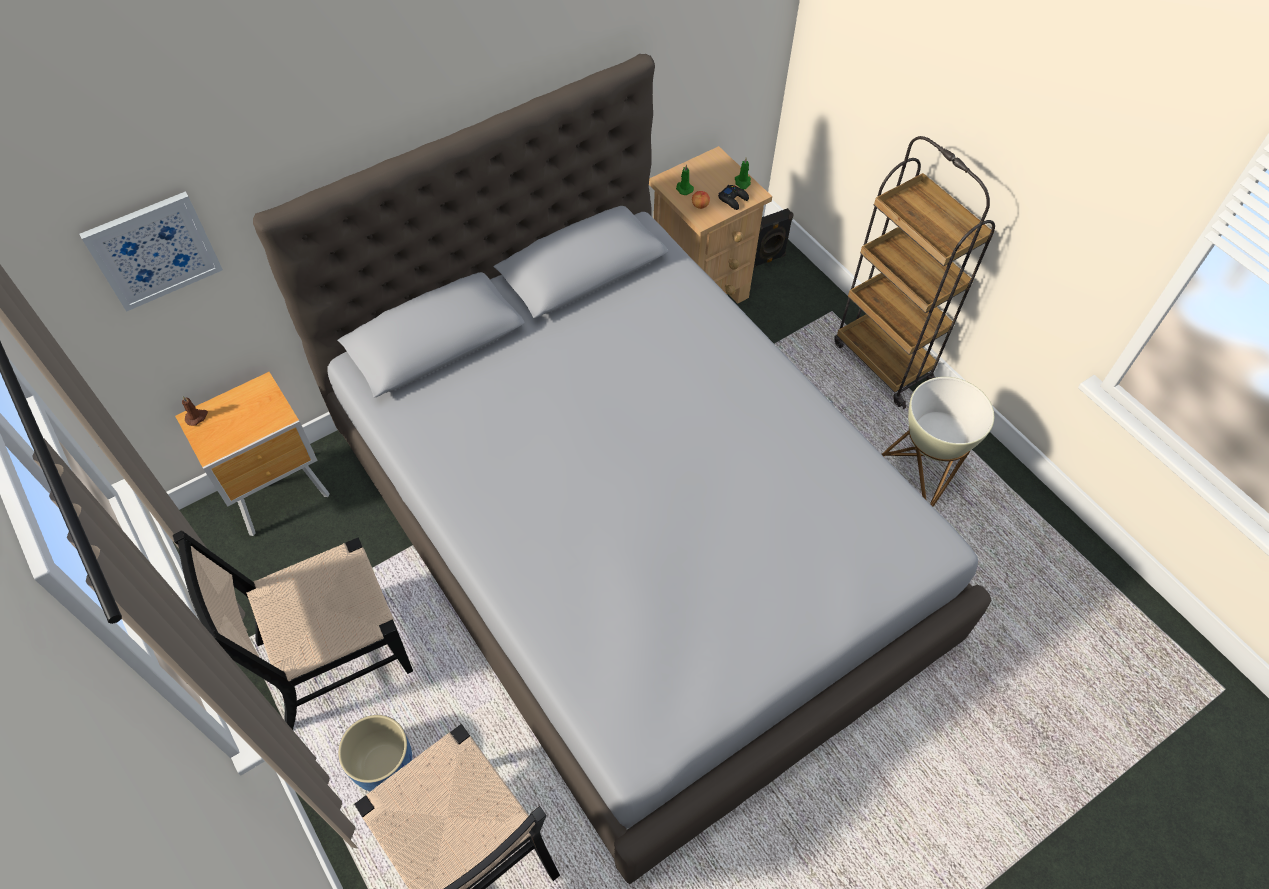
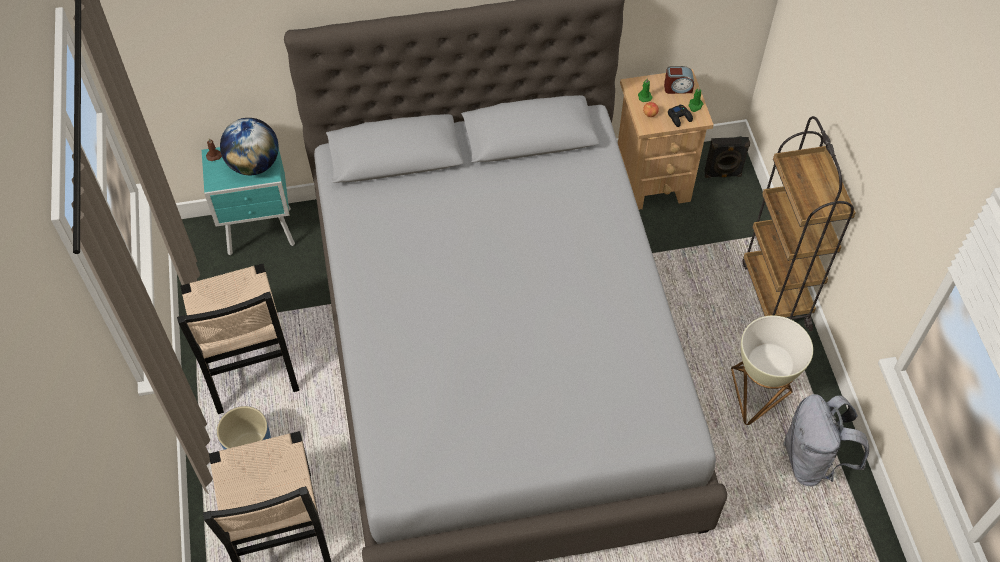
camera: 25 degrees right, 0 degrees up
picture [79,192,223,312] -> none
chair [173,530,413,730] -> chair turned 105 degrees counterclockwise [177,264,299,414]
brown nightstand [175,372,330,536] -> turquoise nightstand [202,147,295,255]
none -> globe [220,118,279,175]
none -> alarm clock [664,66,694,94]
none -> grey backpack [783,394,869,487]

